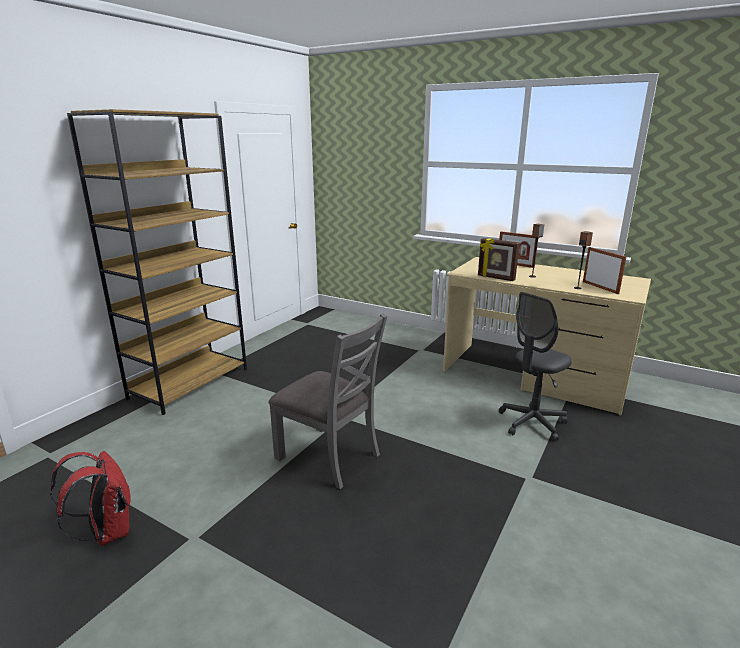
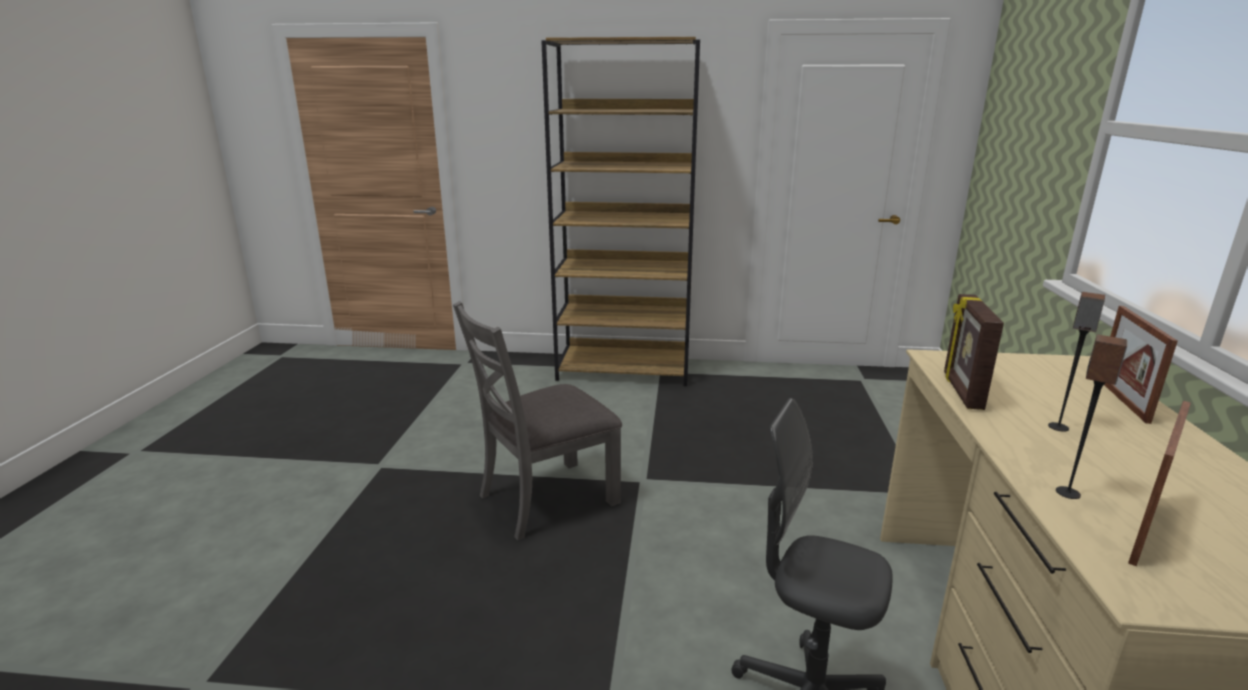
camera: 65 degrees right, 0 degrees up
red backpack [50,451,131,546] -> none
grey chair [269,313,387,489] -> grey chair turned 45 degrees clockwise [453,301,622,540]

